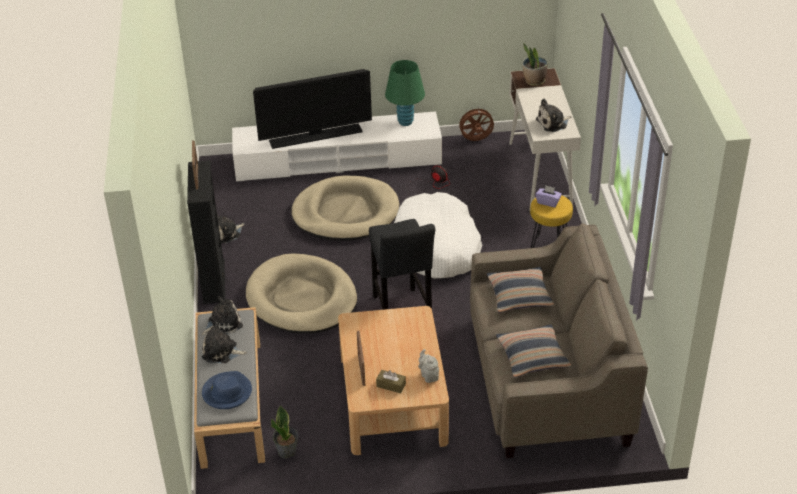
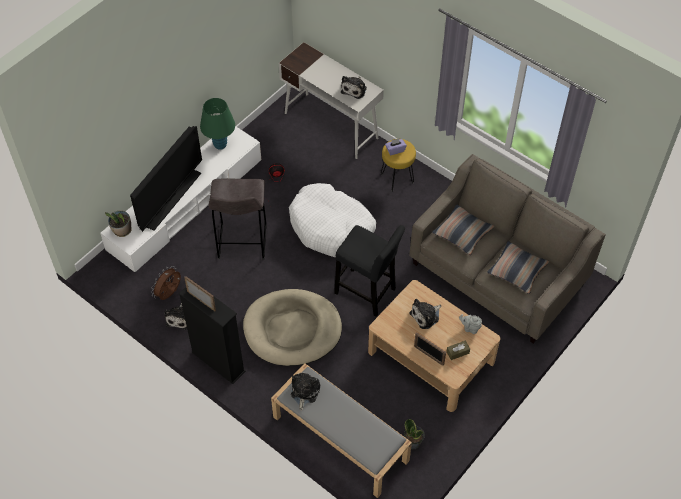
camera: 45 degrees left, 15 degrees up
plush toy [202,322,247,363] -> plush toy moved to [410,299,441,329]
blue hat [202,371,252,409] -> none
beige dog bed [291,176,400,241] -> grey stool [208,178,267,259]
brown fan [457,106,494,141] -> brown fan moved to [151,266,181,300]
potted plant [523,43,547,86] -> potted plant moved to [105,210,132,237]

